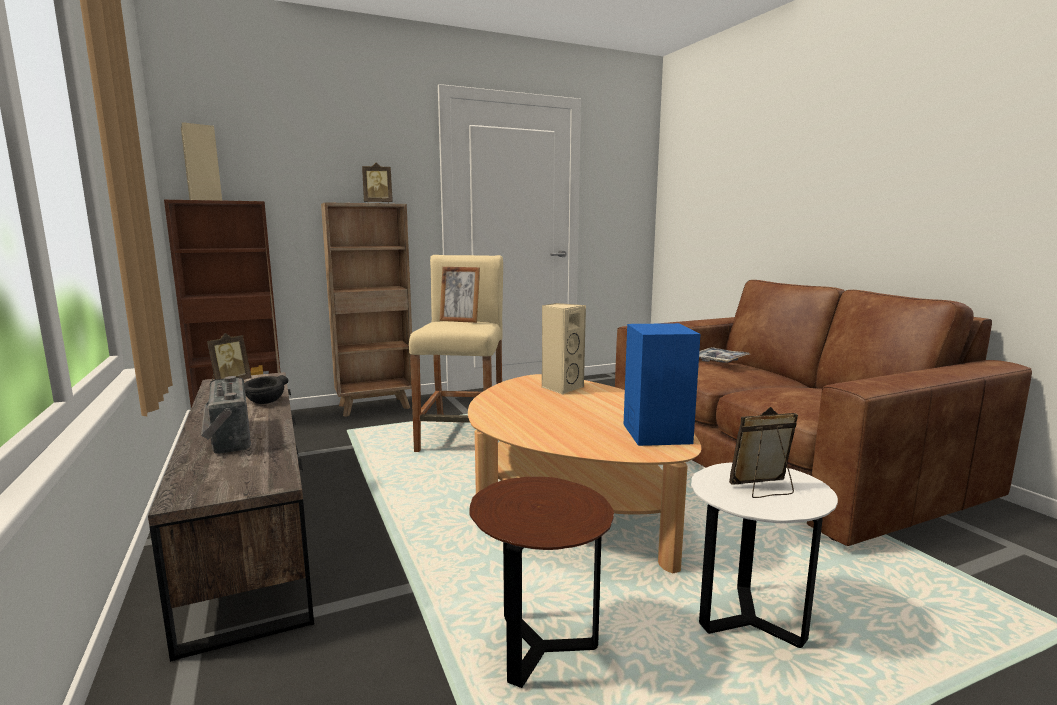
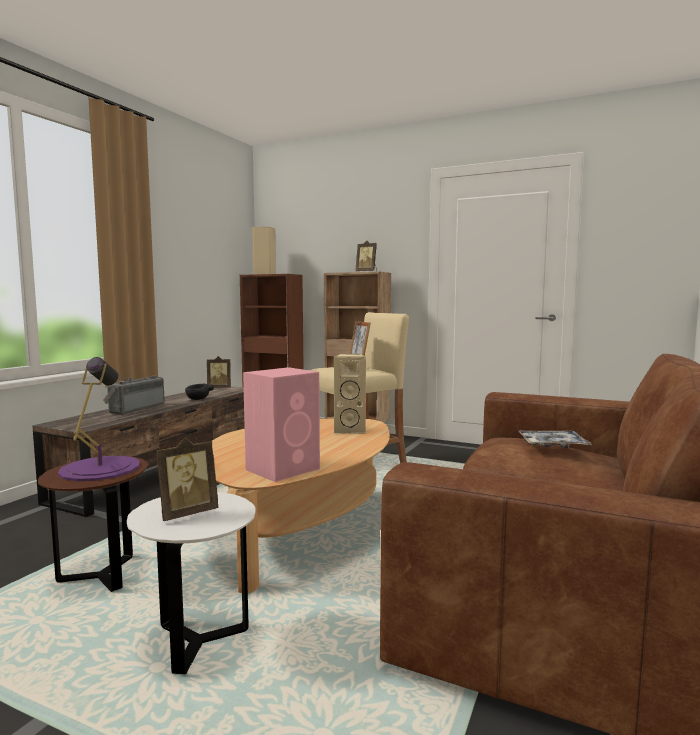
camera: 50 degrees right, 5 degrees down
blue speaker [623,323,701,446] -> pink speaker [243,367,320,482]
picture frame [729,407,798,498] -> picture frame turned 105 degrees clockwise [156,438,218,521]
none -> purple table lamp [58,357,140,481]

